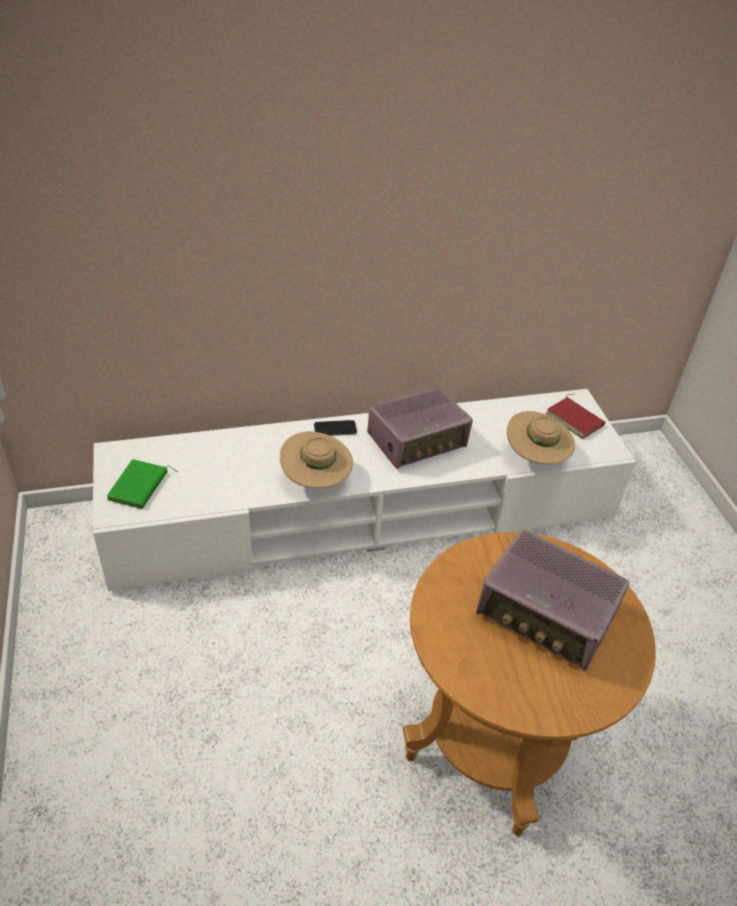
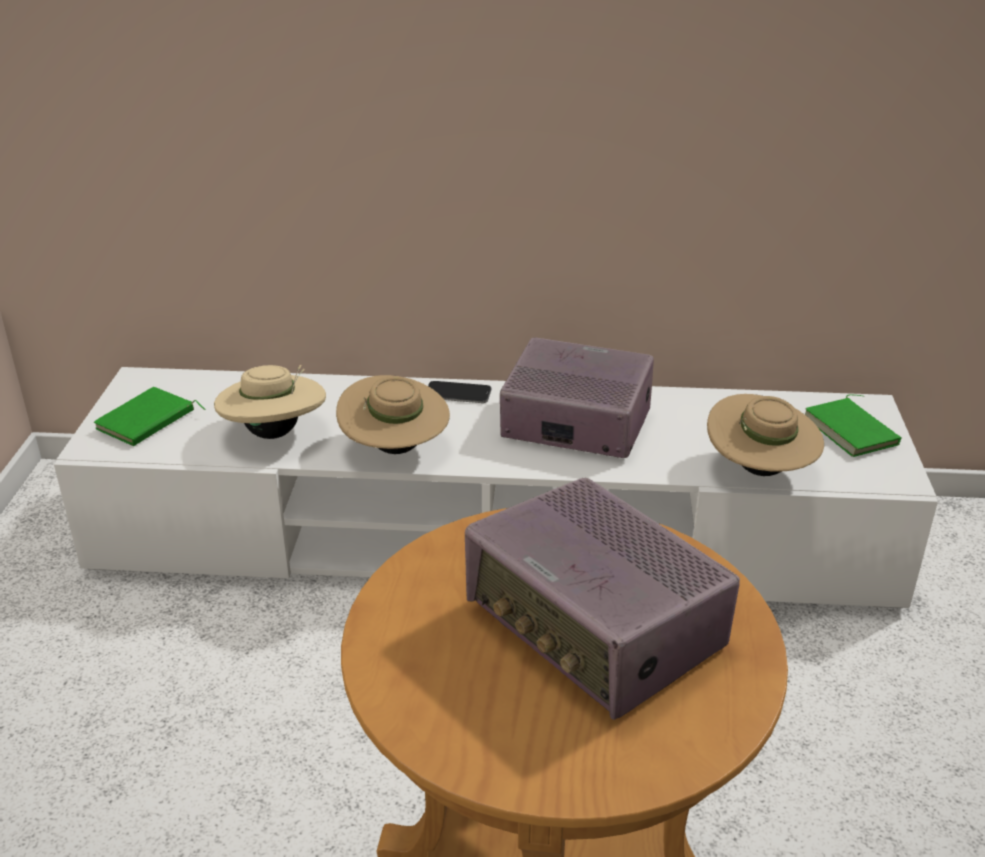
camera: 20 degrees right, 10 degrees down
radio [367,388,473,469] -> radio turned 150 degrees counterclockwise [500,337,654,458]
red book [546,394,605,439] -> green book [805,394,902,457]
none -> beige hat [214,364,326,439]

